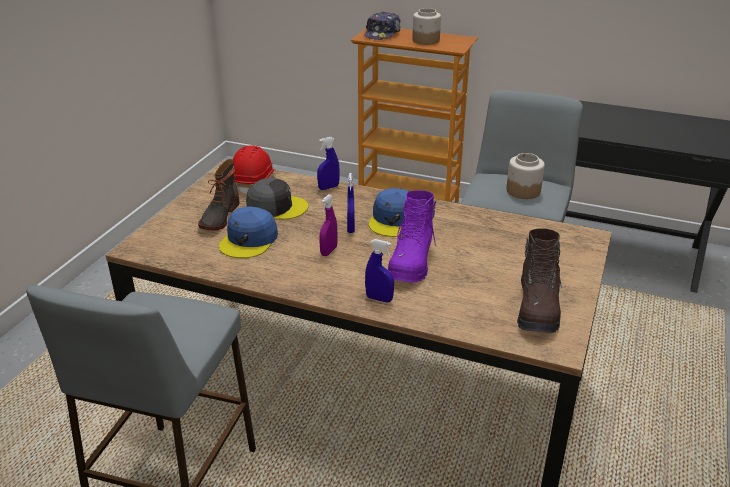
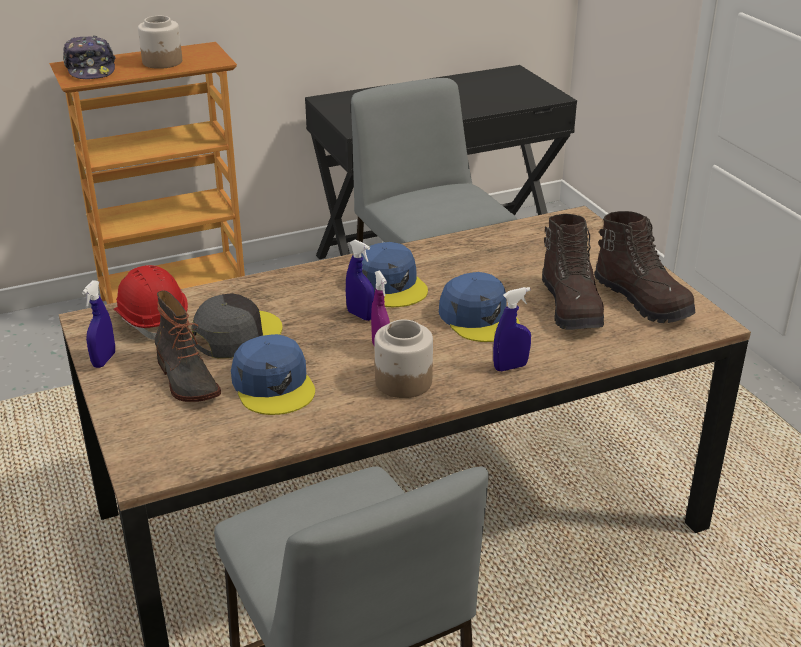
camera: 45 degrees left, 0 degrees up
blue spray bottle [317,137,340,190] -> blue spray bottle moved to [82,280,115,368]
purple boot [388,190,436,283] -> blue cap [439,272,520,342]
jar [506,153,545,199] -> jar moved to [374,319,433,398]
none -> brown boot [542,214,604,330]

